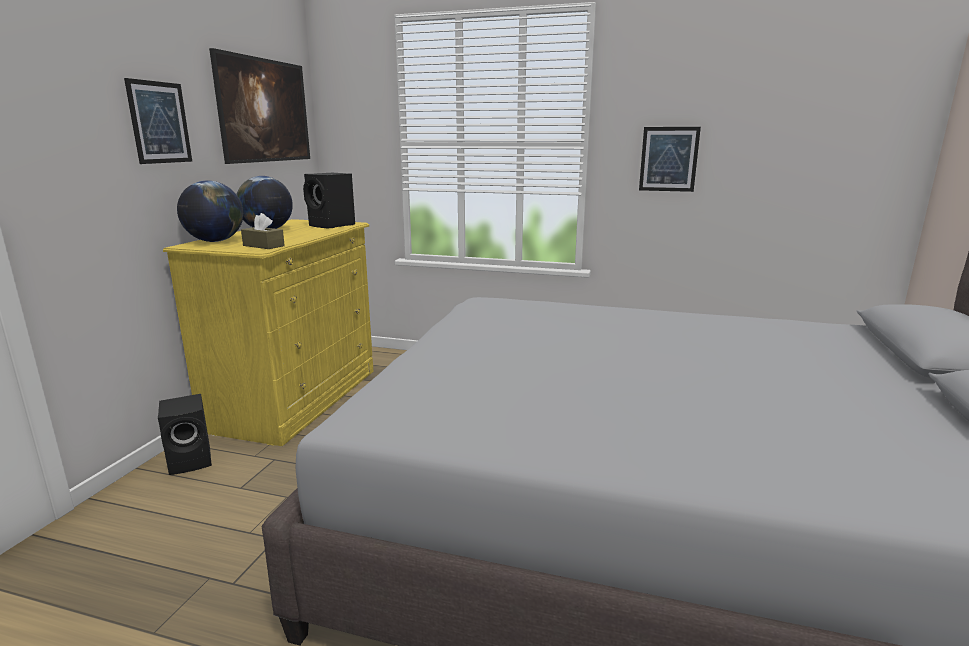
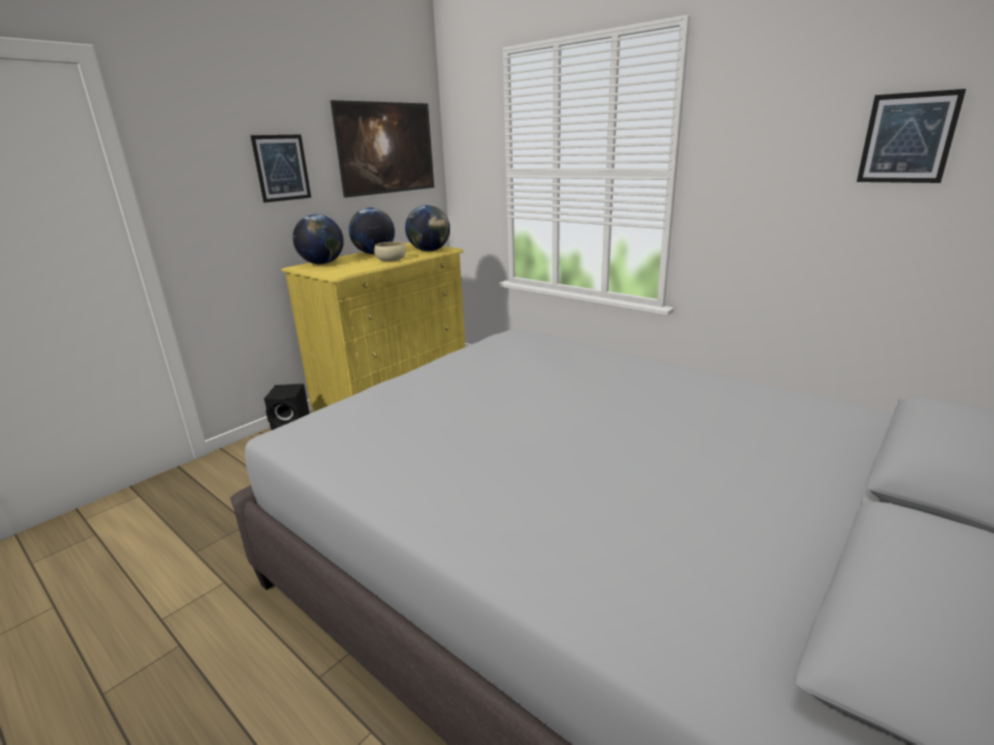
camera: 25 degrees right, 5 degrees up
brown tissue box [241,213,285,249] -> none
black speaker [303,173,355,228] -> globe [405,205,450,252]
picture [639,127,701,192] -> picture moved to [857,89,966,183]
none -> beige bowl [374,242,406,262]

